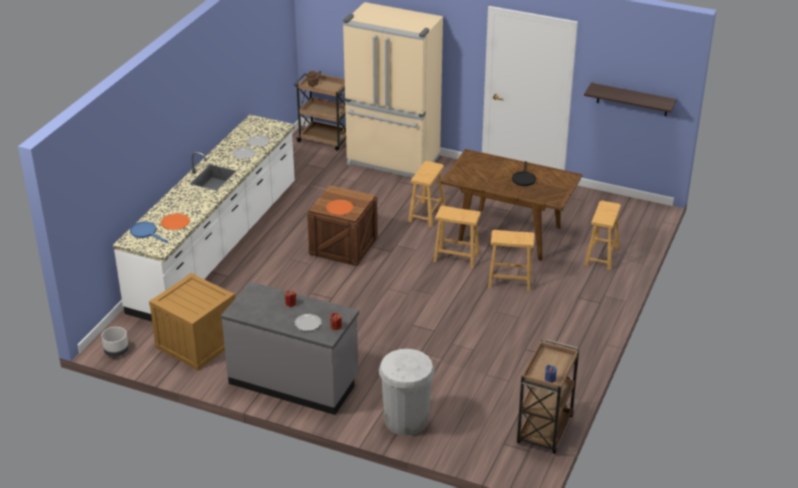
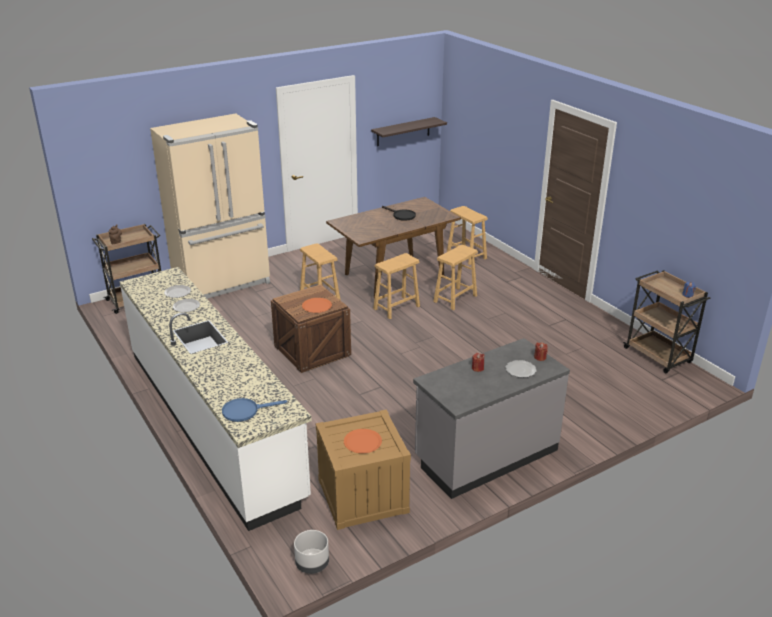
camera: 55 degrees left, 5 degrees down
orange plate [161,213,190,230] -> orange plate moved to [344,429,382,453]
white trash can [379,349,435,435] -> none

